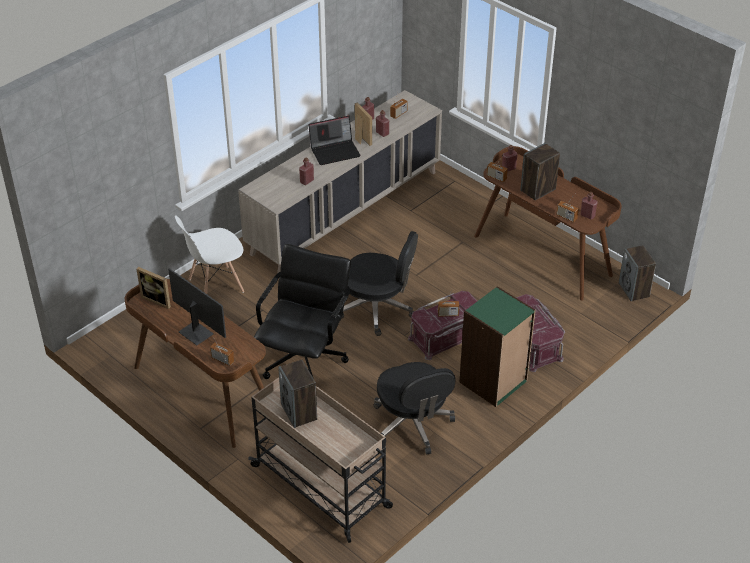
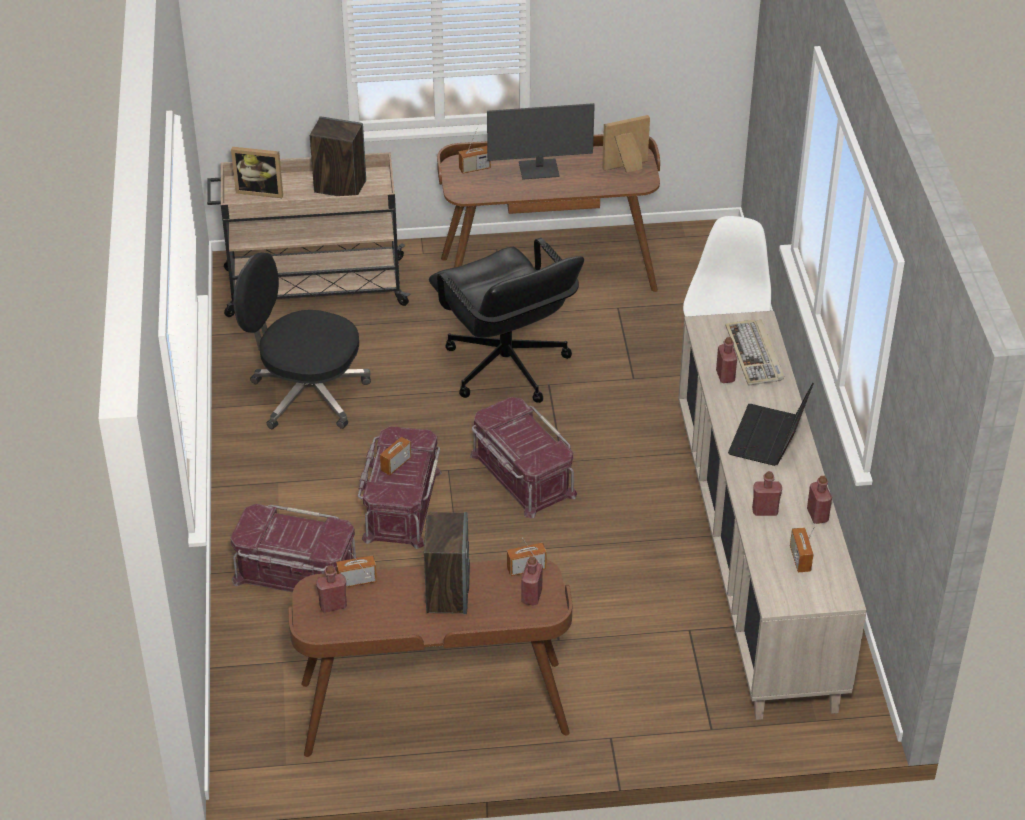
camera: 130 degrees right, 0 degrees up
black office chair [342,231,418,336] -> red storage box [470,397,577,518]
picture frame [355,102,372,146] -> picture frame moved to [231,147,283,198]
green bookcase [460,286,536,407] -> none
speaker [619,245,656,301] -> none
none -> keyboard [725,319,784,385]

